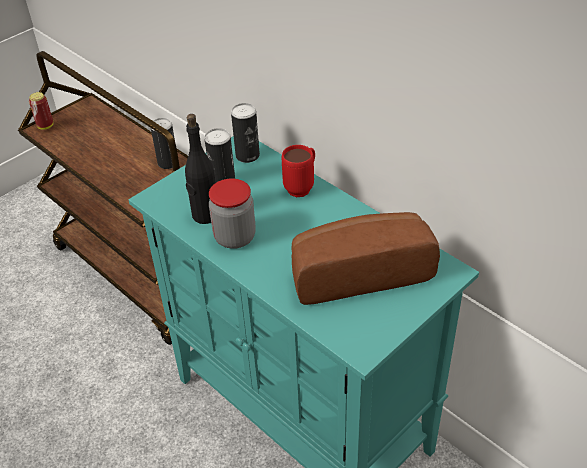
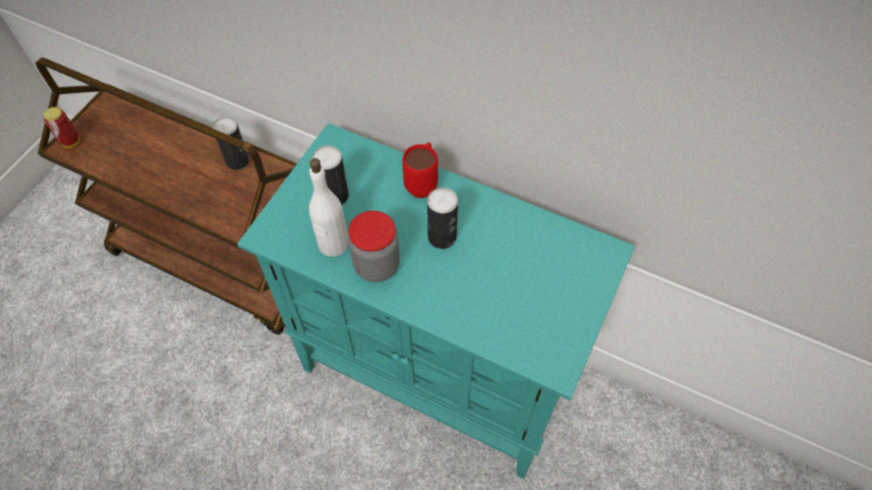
camera: 20 degrees left, 15 degrees up
black bottle [185,114,216,224] -> white bottle [309,158,349,257]
can [231,103,260,163] -> can moved to [427,187,458,249]
bread [291,212,440,305] -> none

